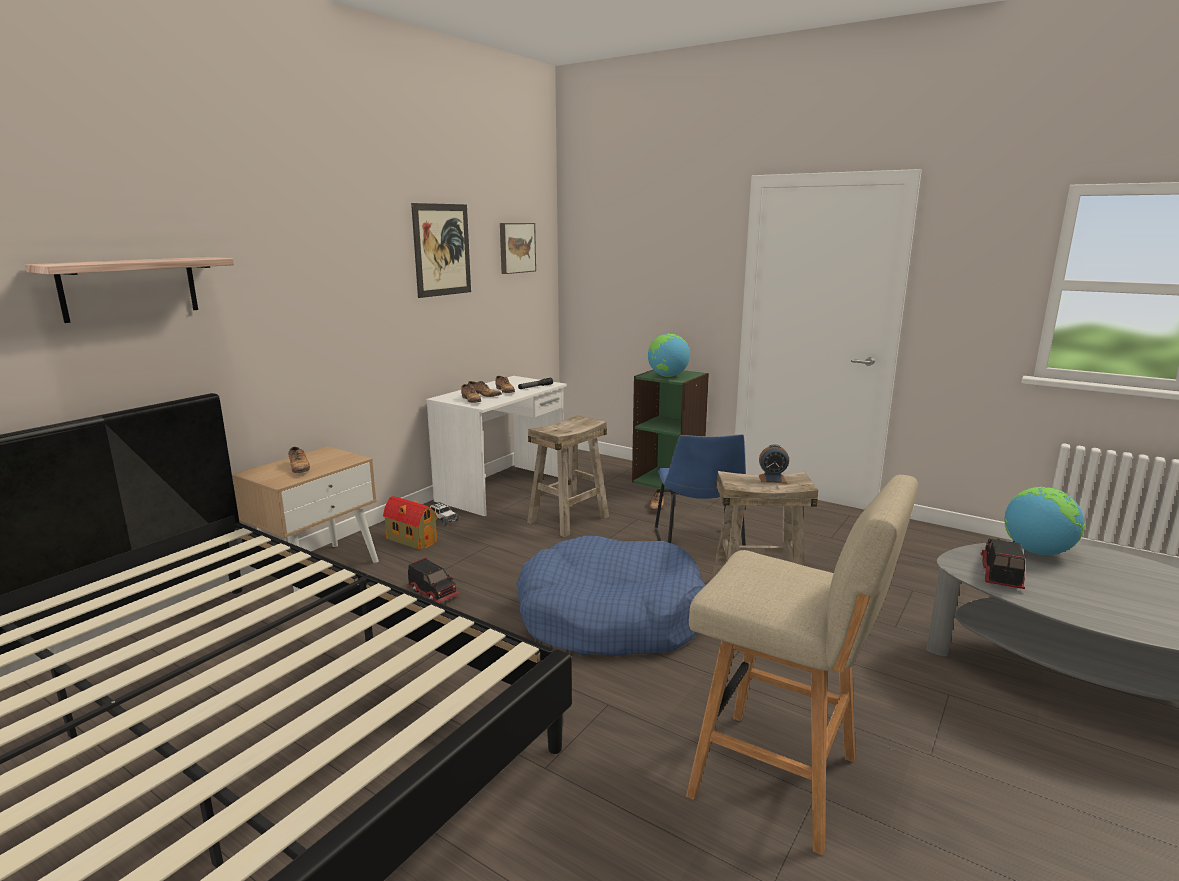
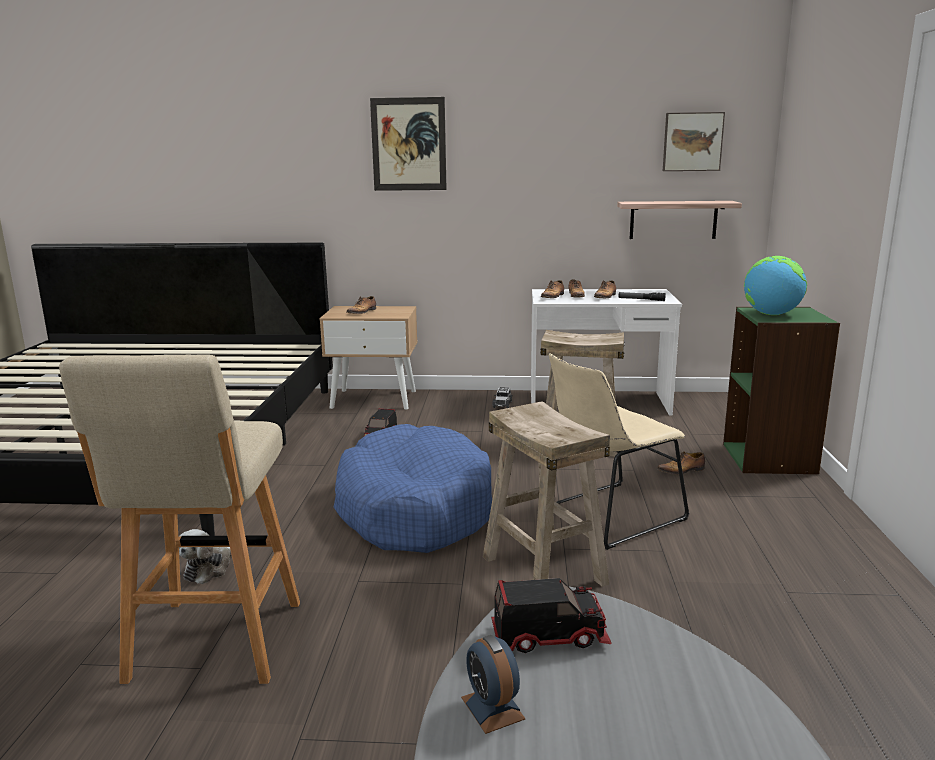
camera: 60 degrees right, 0 degrees up
shelf [25,257,234,323] -> shelf moved to [617,201,742,239]
toy house [383,496,438,550] -> none
picture [411,203,471,298] -> picture moved to [370,97,447,191]
blue chair [655,434,746,545] -> beige chair [549,353,690,550]
alarm clock [759,444,789,483] -> alarm clock moved to [461,635,526,734]
globe [1005,487,1085,555] -> none
none -> plush toy [179,529,232,584]

